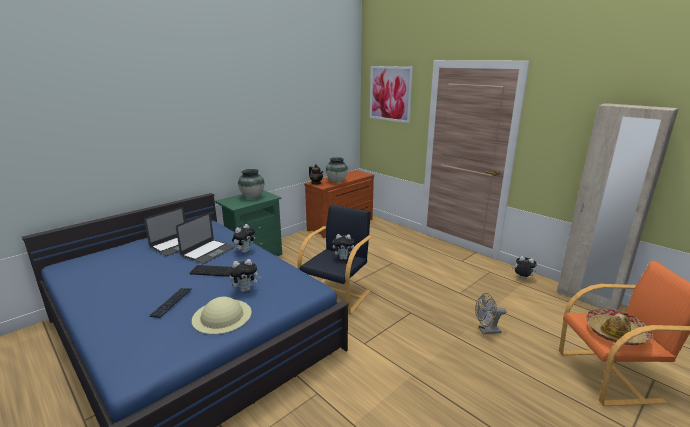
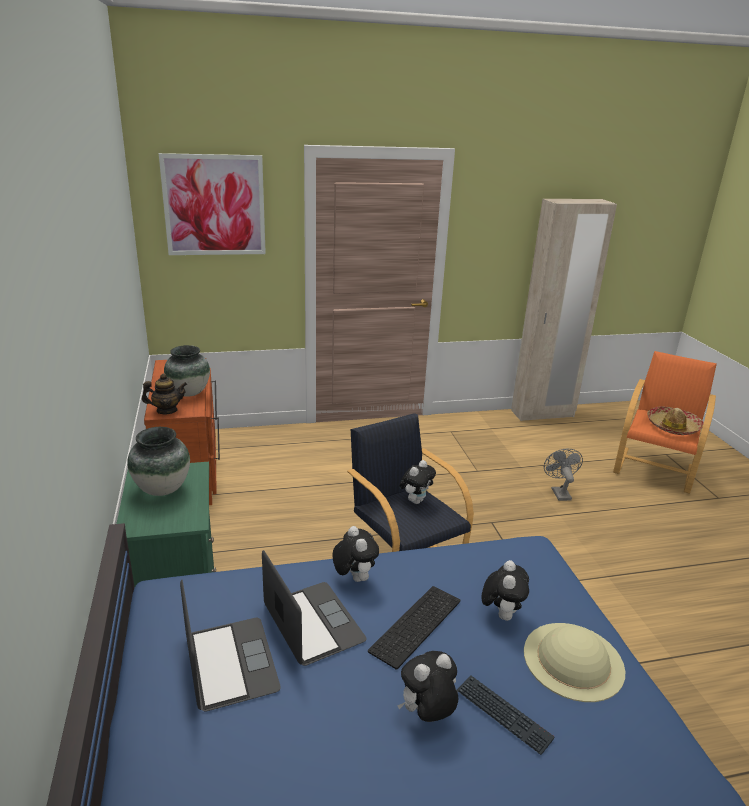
camera: 60 degrees left, 5 degrees up
grey fan [475,293,507,334] -> grey fan turned 150 degrees clockwise [544,449,583,501]
plush toy [512,256,537,279] -> plush toy moved to [397,651,458,722]

